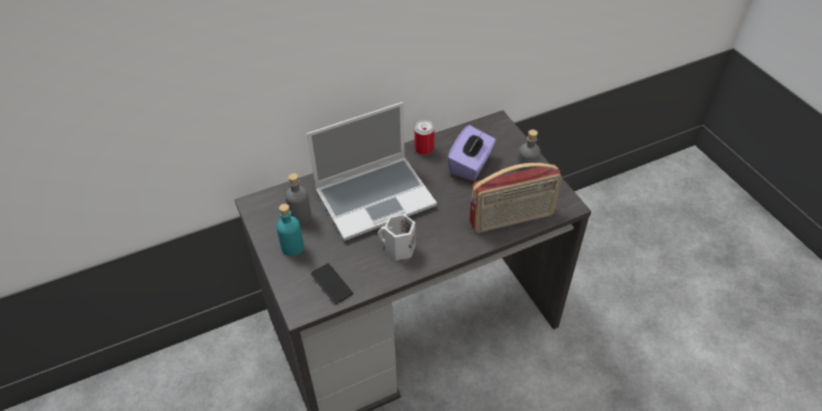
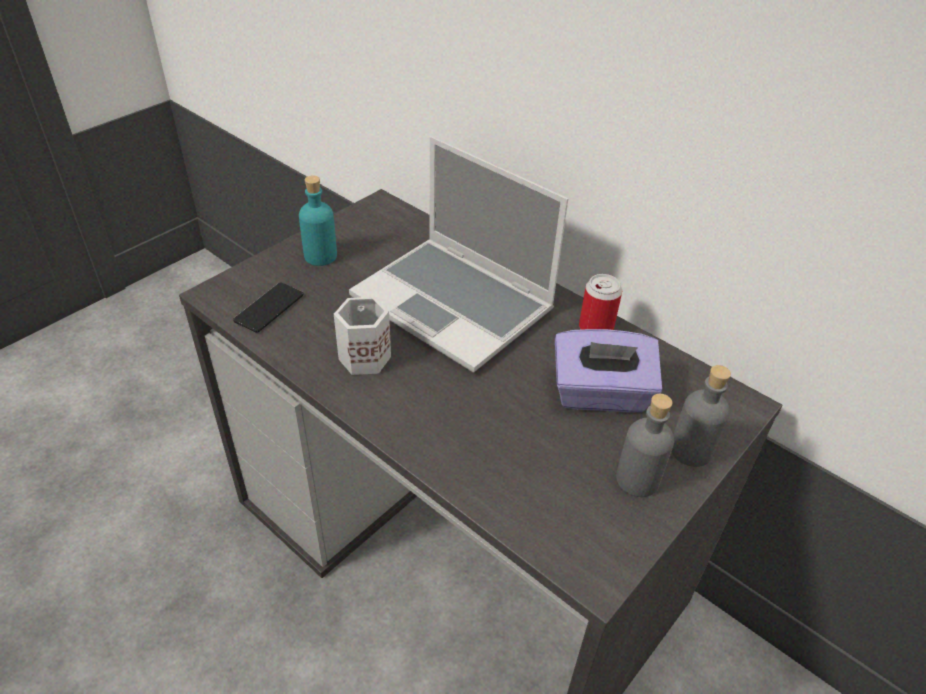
camera: 65 degrees right, 5 degrees down
grey bottle [285,173,311,225] -> grey bottle moved to [672,365,731,467]
radio [469,163,562,233] -> none

